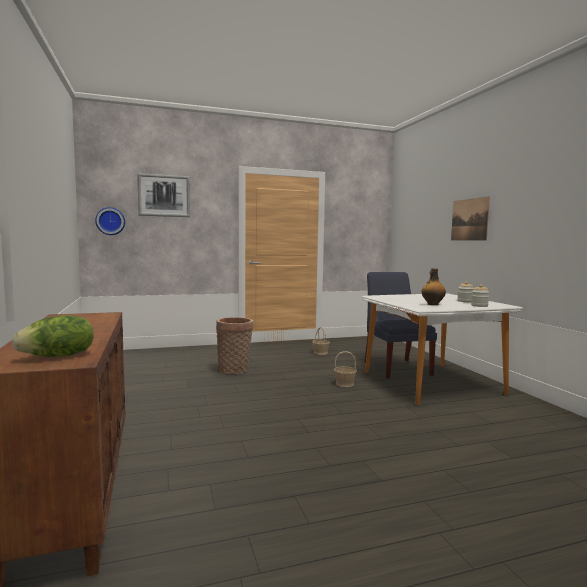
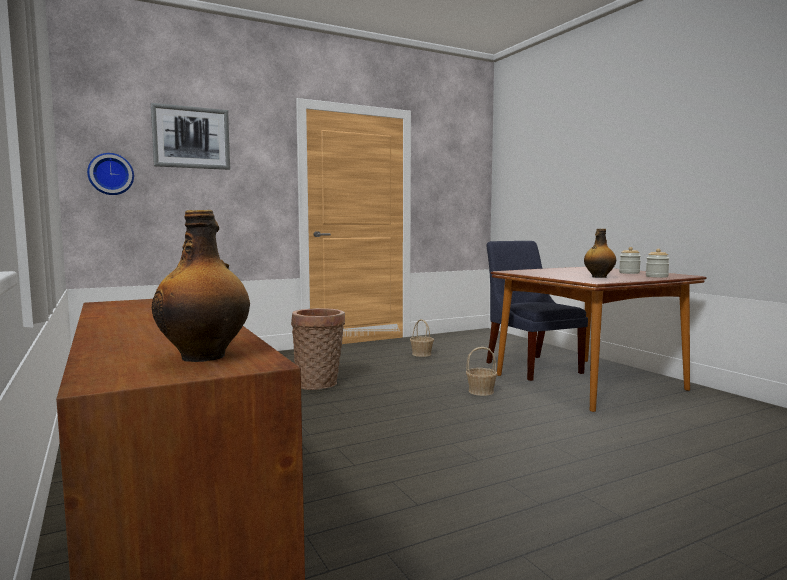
camera: 10 degrees left, 0 degrees up
lettuce [12,315,94,357] -> bottle [152,210,250,362]
white dining table [362,294,523,405] -> brown dining table [491,267,707,412]
picture [451,196,490,240] -> none

